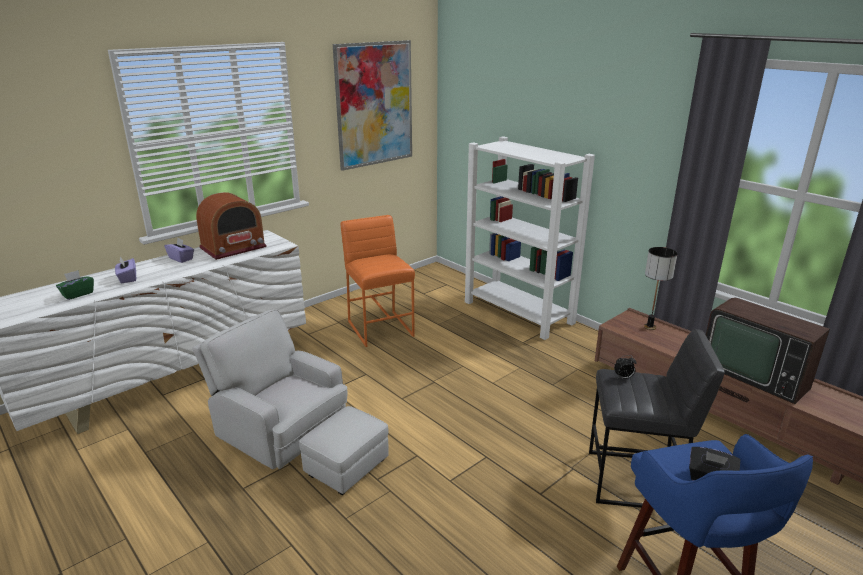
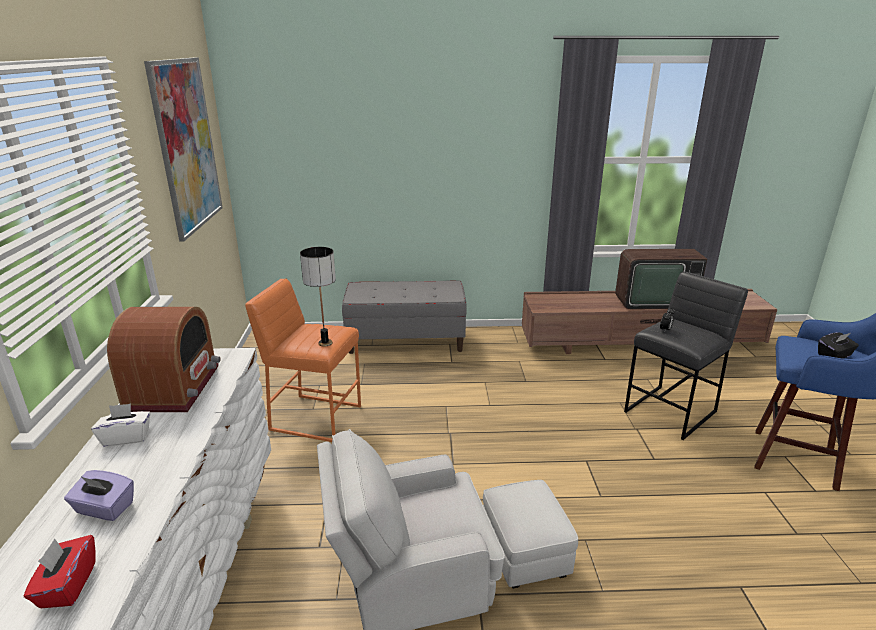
camera: 50 degrees left, 0 degrees up
green tissue box [56,270,94,300] -> red tissue box [24,535,96,608]
purple tissue box [164,238,194,263] -> white tissue box [91,403,151,447]
white bookcase [465,136,595,340] -> grey bench [342,280,467,354]
table lamp [644,247,678,330] -> table lamp moved to [300,247,336,347]

